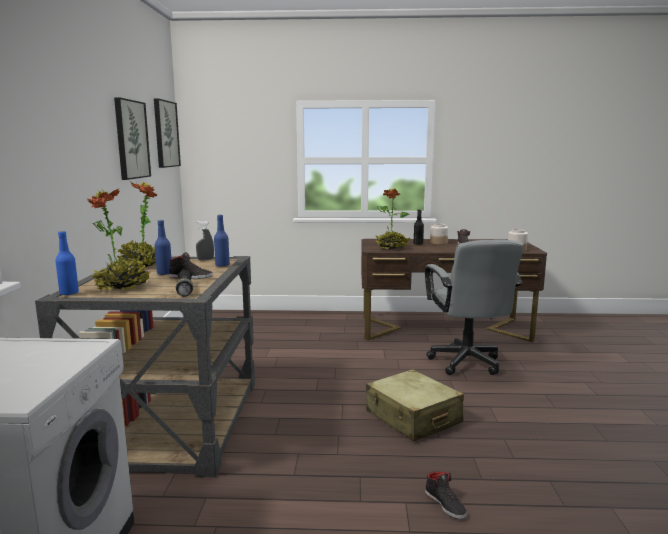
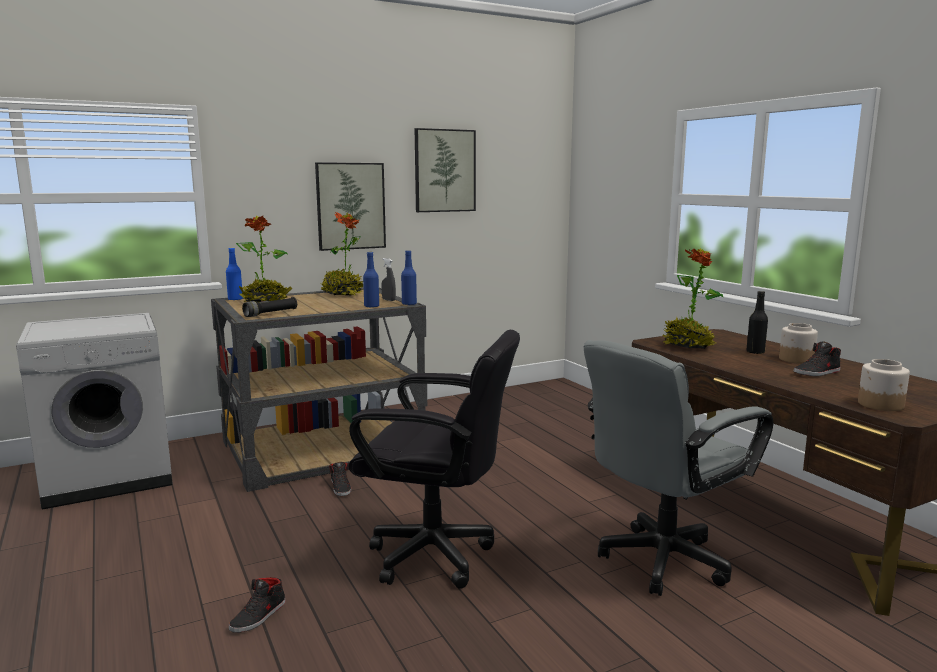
camera: 60 degrees right, 0 degrees up
picture [154,98,181,168] -> picture moved to [315,162,386,251]
blue bottle [155,220,171,275] -> blue bottle moved to [401,250,417,305]
black shoe [169,252,213,279] -> black shoe moved to [329,462,351,496]
beige suitcase [366,369,464,441] -> black office chair [349,330,520,589]

